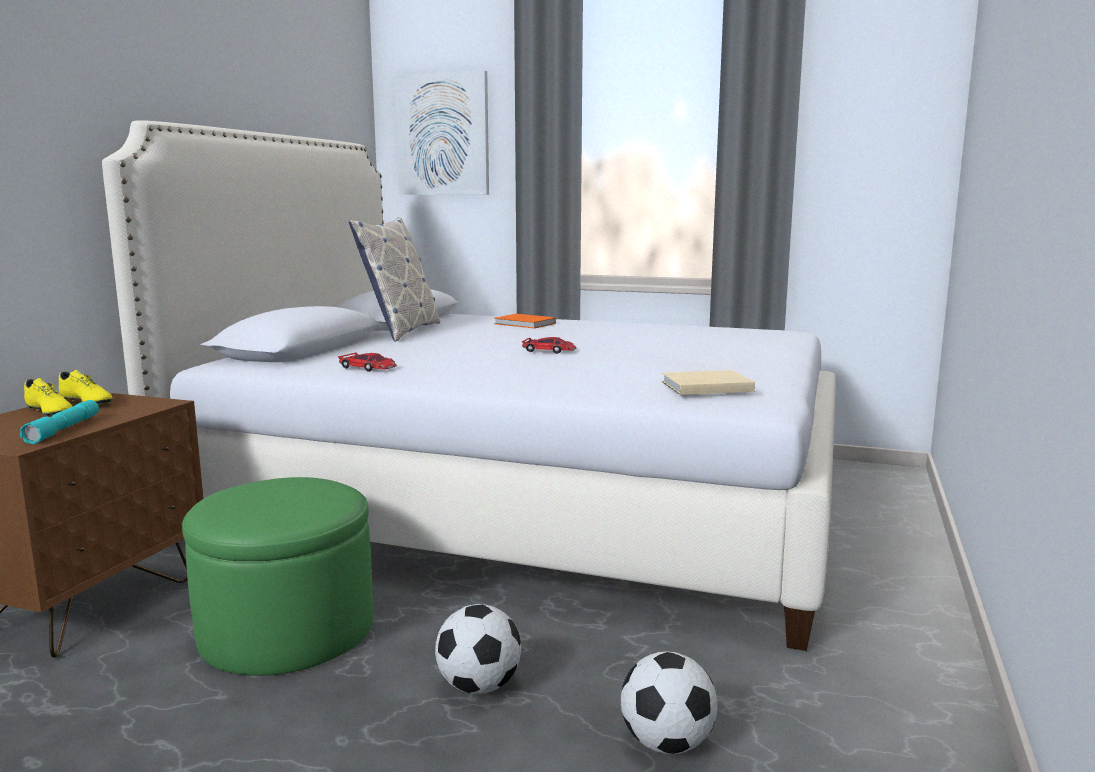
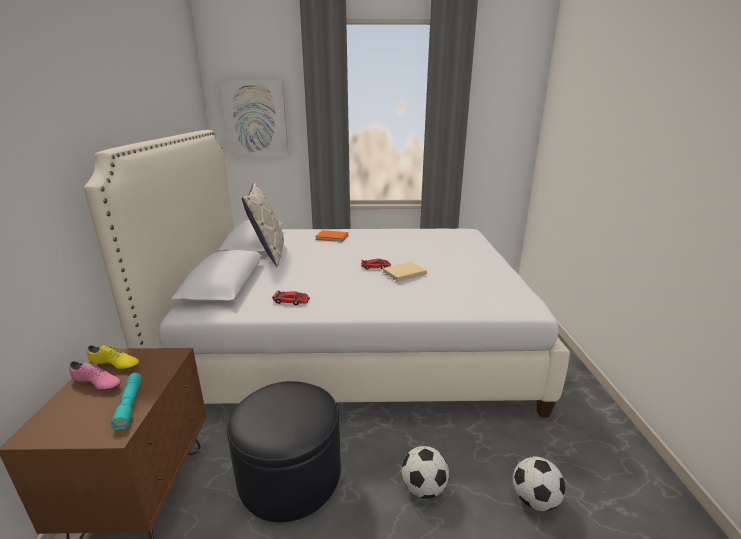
camera: 20 degrees left, 10 degrees up
yellow shoe [24,378,73,417] -> pink shoe [69,361,121,392]
green ottoman [182,477,373,676] -> black ottoman [227,381,341,522]
beige book [662,370,755,395] -> beige book moved to [383,262,427,282]

